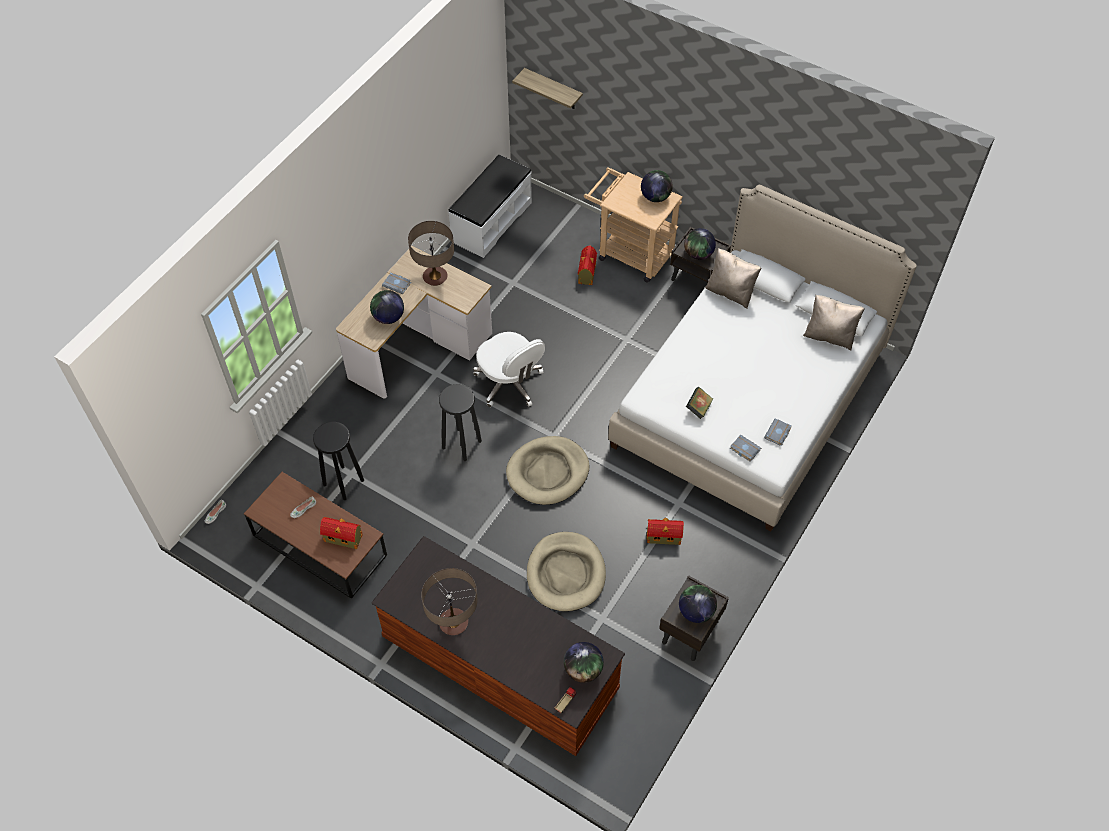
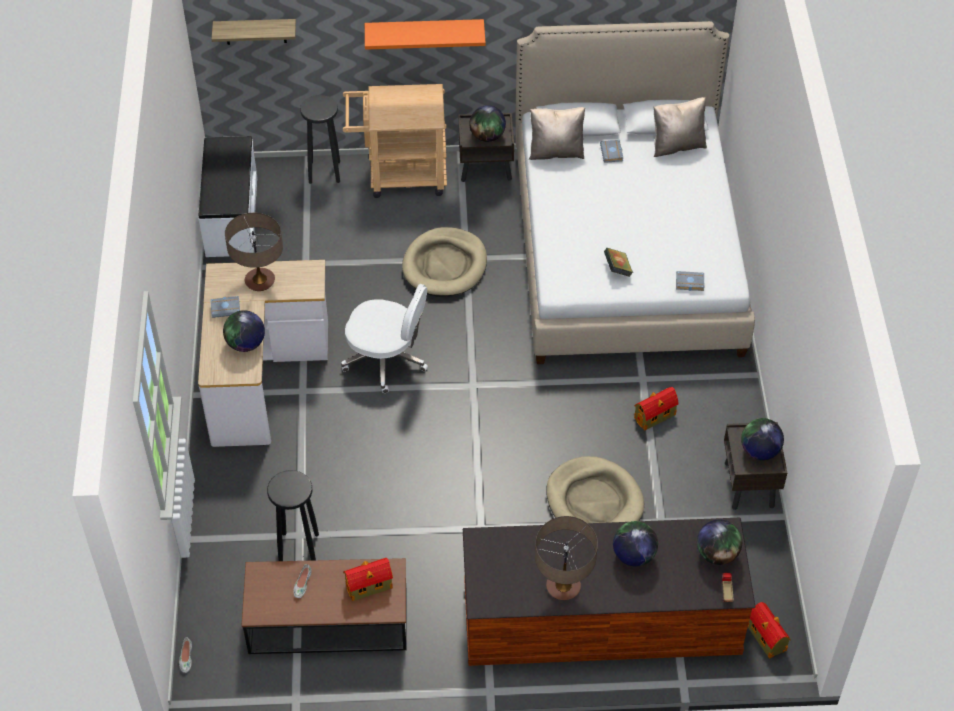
camera: 35 degrees left, 5 degrees down
black stool [439,384,482,461] -> black stool moved to [300,95,340,184]
beige dog bed [506,436,590,505] -> beige dog bed moved to [402,227,487,297]
toy house [578,245,597,285] -> toy house moved to [748,602,791,659]
globe [641,170,673,202] -> globe moved to [613,521,658,567]
grey book [764,418,792,446] -> grey book moved to [600,140,623,163]
none -> orange shelf [365,19,486,50]

